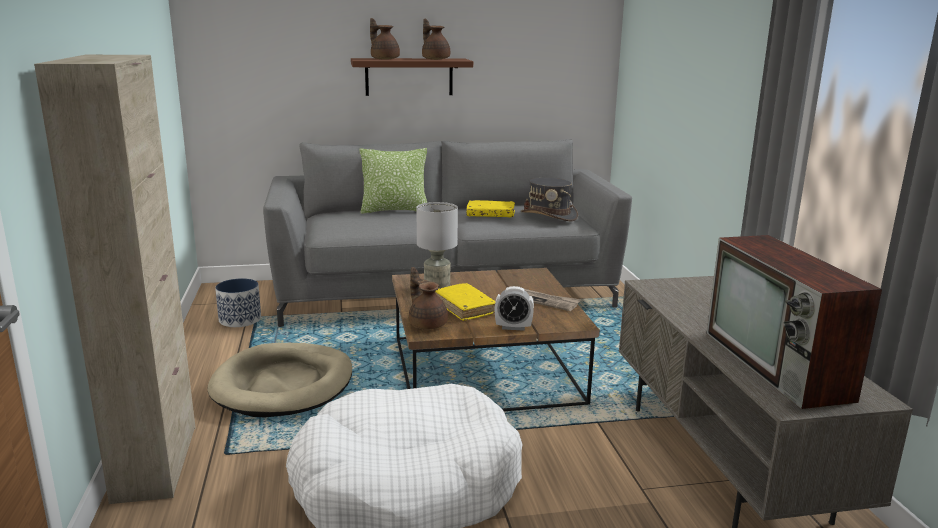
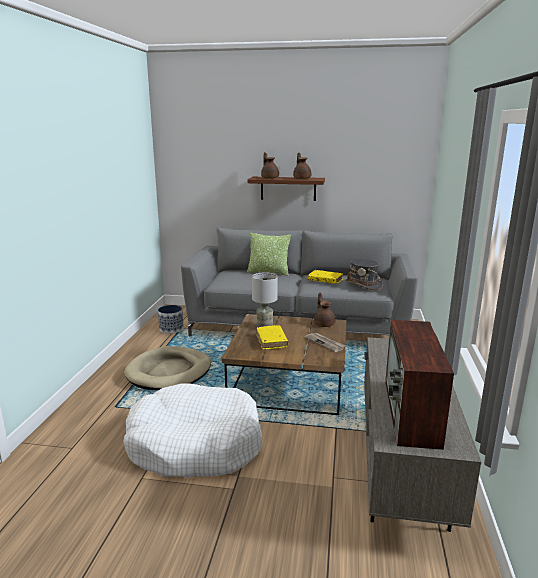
camera: 20 degrees right, 0 degrees up
beige cabinet [34,55,196,504] -> none
brown teapot [409,267,448,329] -> brown teapot moved to [314,293,335,327]
alarm clock [495,286,534,331] -> none

